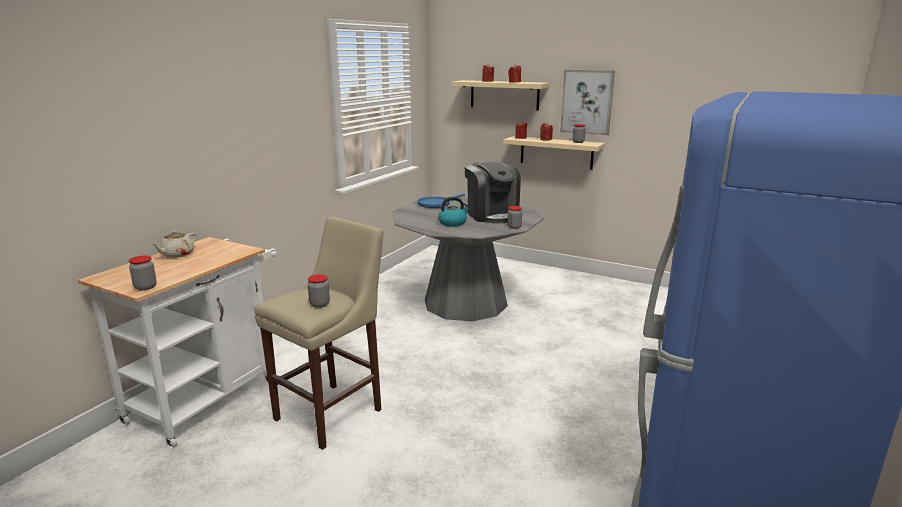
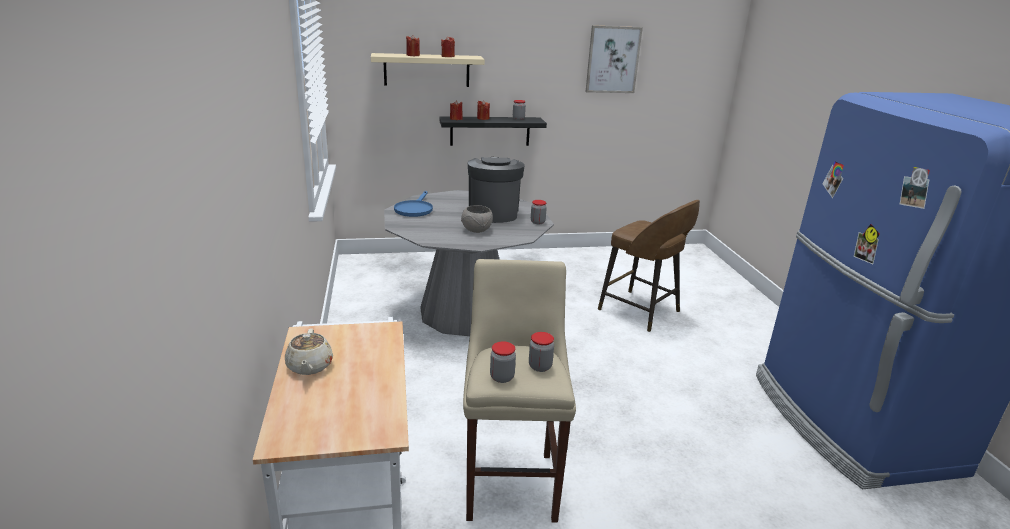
camera: 40 degrees left, 5 degrees up
jar [129,255,157,290] -> jar moved to [490,341,516,383]
kettle [438,197,470,227] -> grey bowl [461,205,493,233]
coffee machine [465,161,521,223] -> coffee machine turned 120 degrees counterclockwise [467,157,525,223]
beige shelf [503,136,605,170] -> black shelf [439,117,547,146]
picture [560,70,615,135] -> picture moved to [586,25,643,93]
none -> brown stool [598,200,700,332]

